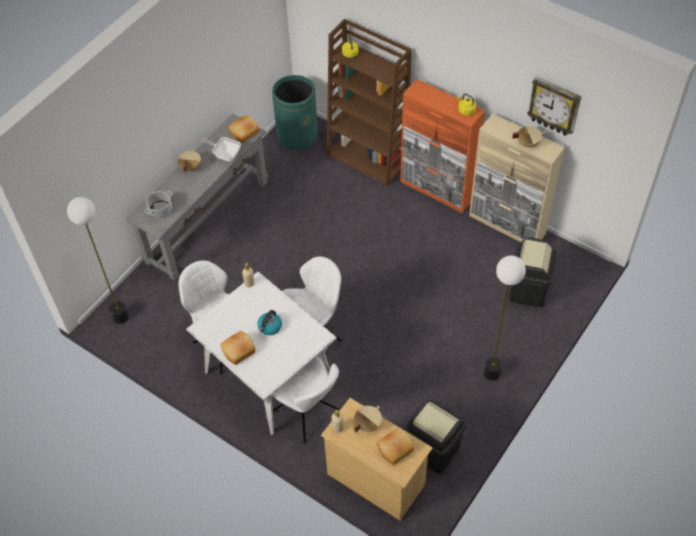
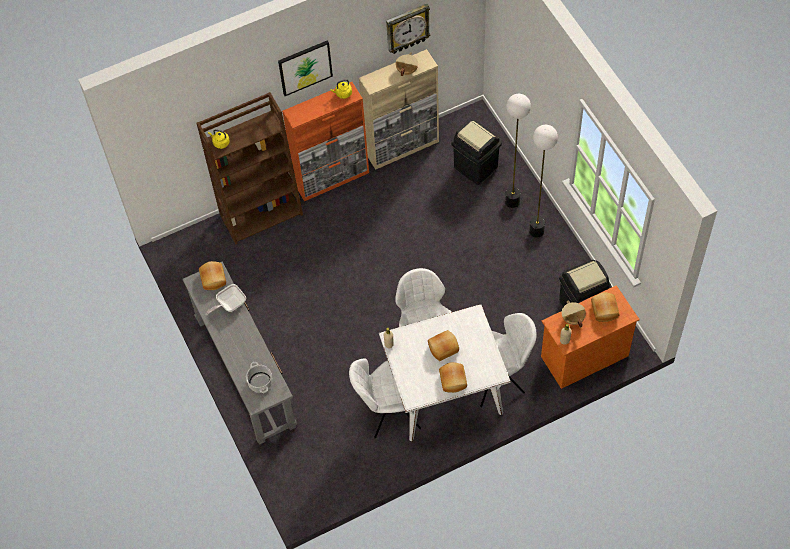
camera: 60 degrees left, 5 degrees up
floor lamp [67,197,129,324] -> floor lamp moved to [505,94,531,208]
beige cooking pot [178,149,201,173] -> none
kettle [257,310,282,335] -> bread [428,330,459,361]
green trash can [272,75,318,150] -> none
beige dresser [321,398,433,521] -> orange dresser [541,285,640,389]
none -> picture [278,40,333,96]

